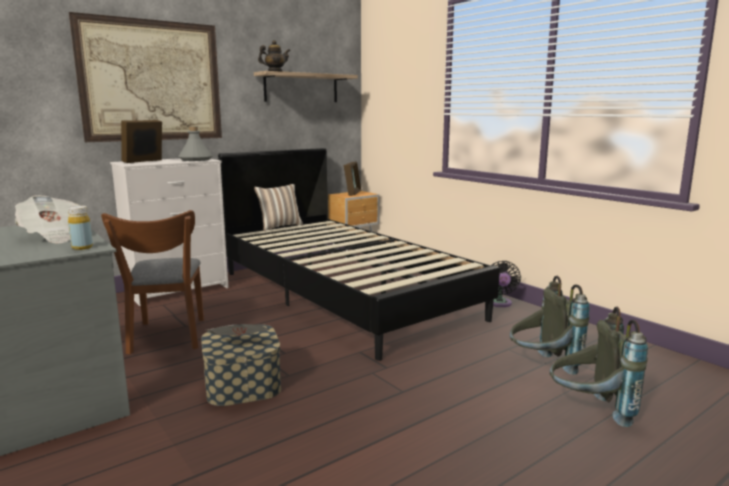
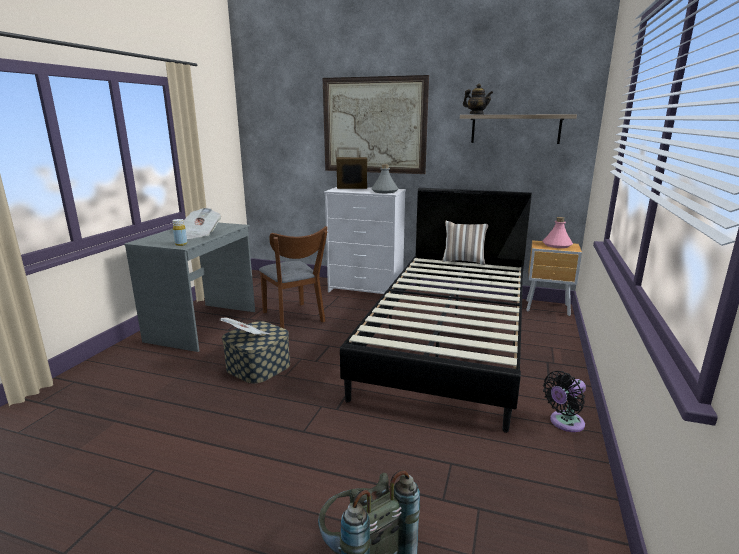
camera: 55 degrees right, 5 degrees up
brown chair [101,210,204,354] -> brown chair turned 75 degrees counterclockwise [259,226,328,328]
picture frame [344,161,362,196] -> pink bottle [542,217,573,248]
grey backpack [510,276,590,375] -> none

